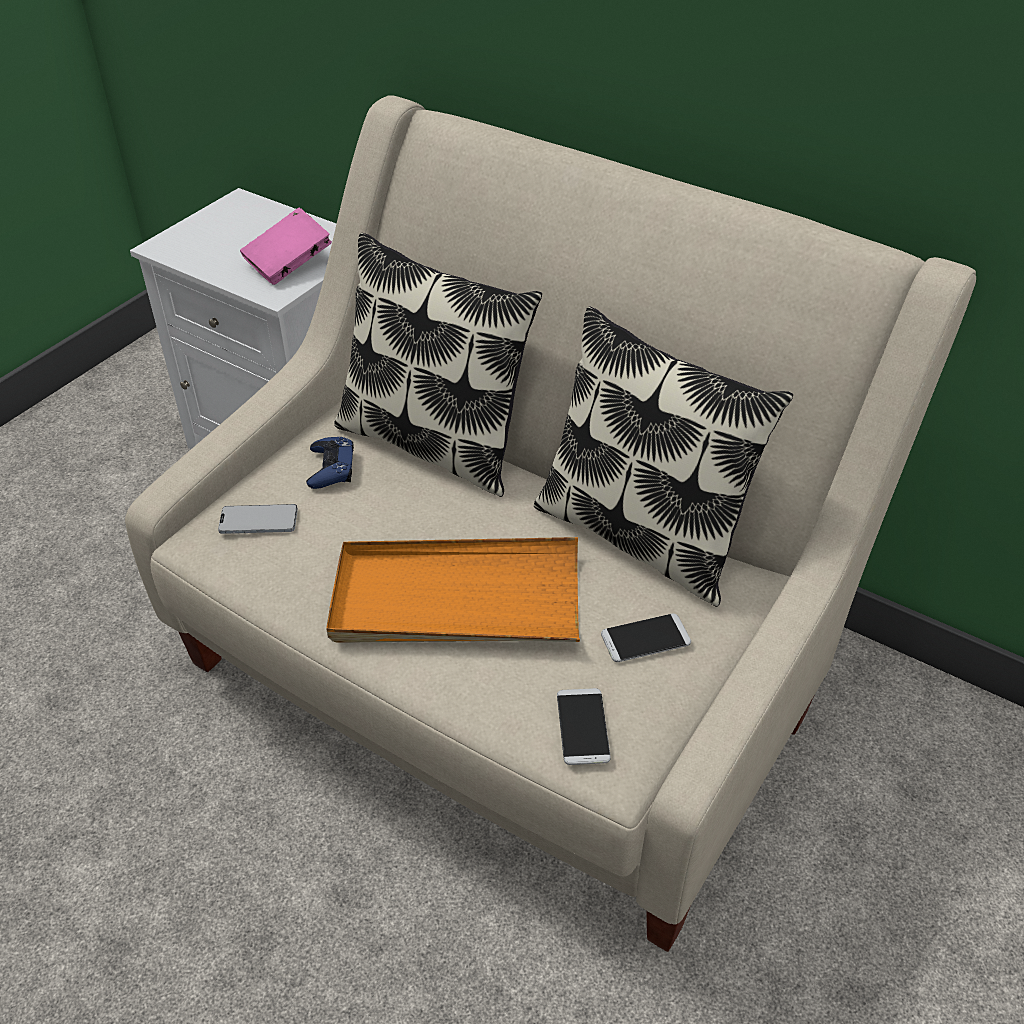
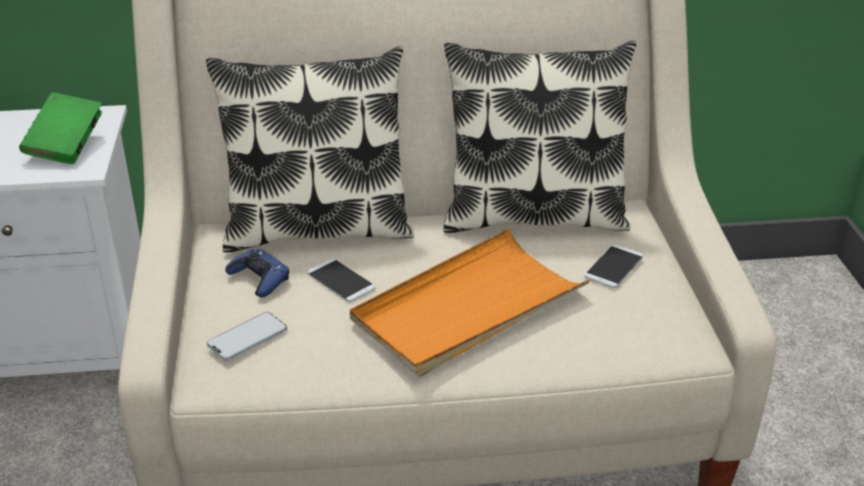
camera: 40 degrees left, 10 degrees down
pink book [240,208,332,285] -> green book [19,93,102,164]
phone [557,688,611,765] -> phone moved to [307,259,375,302]

